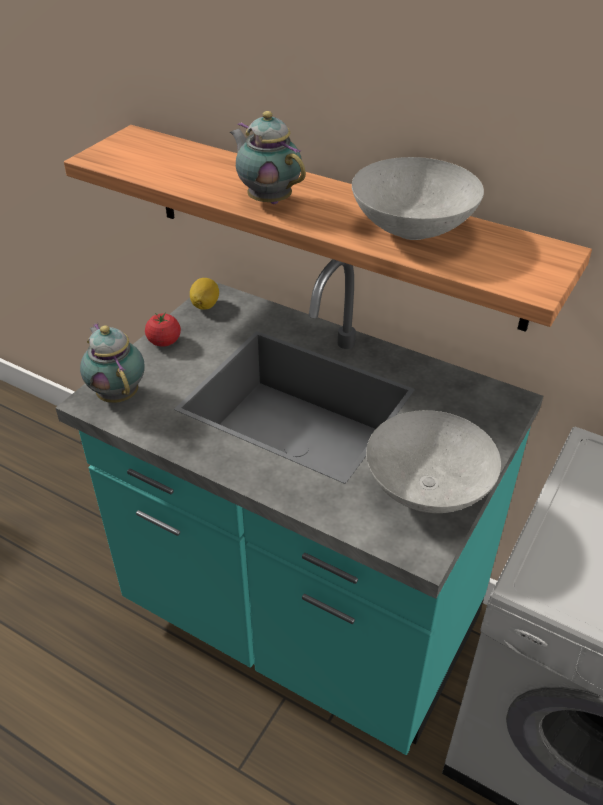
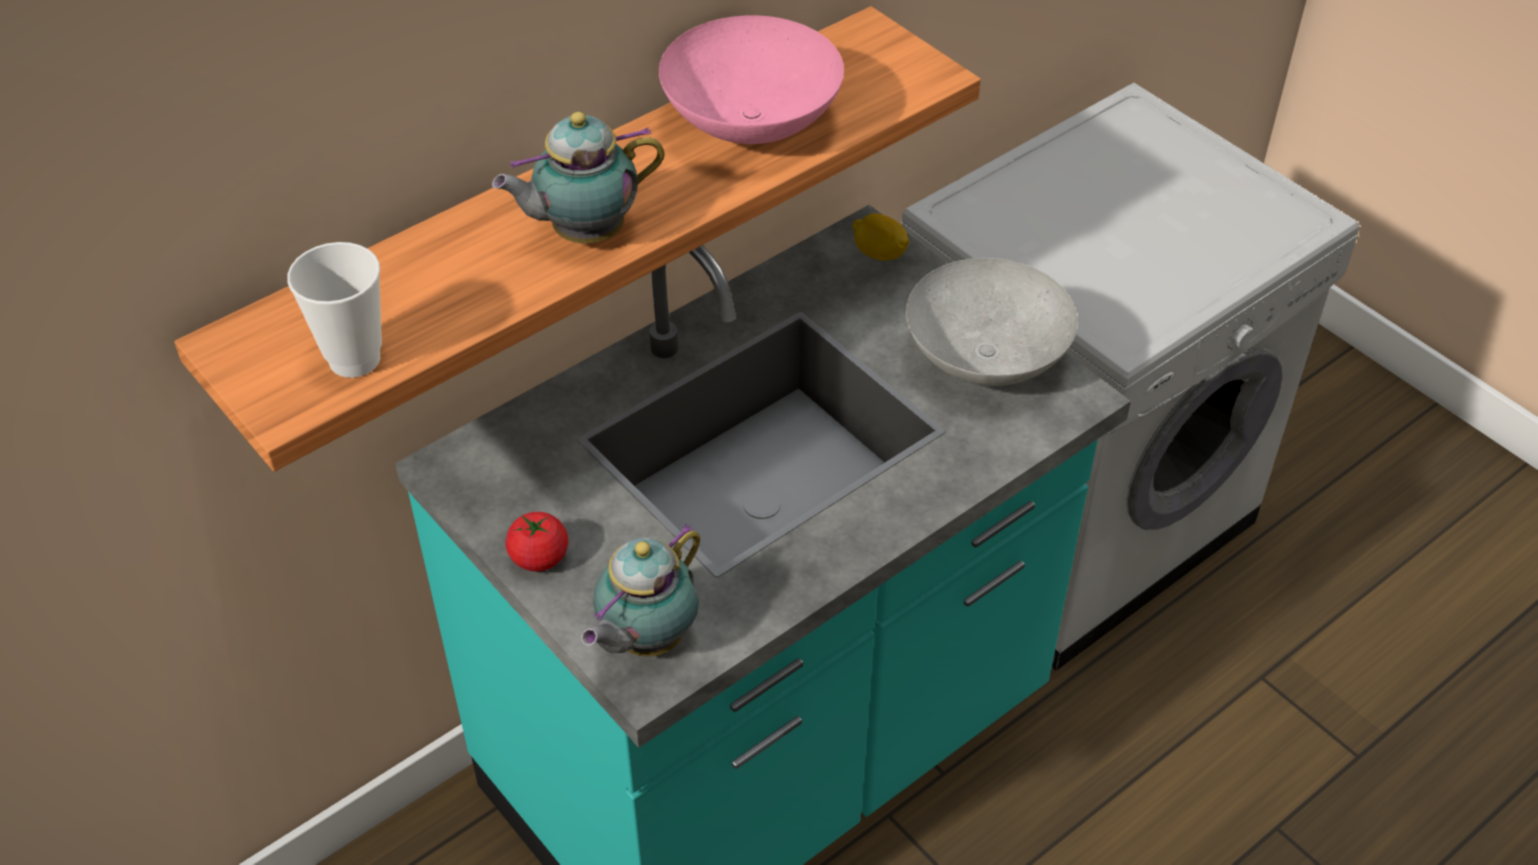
camera: 70 degrees left, 5 degrees up
teapot [80,323,145,403] -> teapot turned 45 degrees counterclockwise [581,524,700,657]
lemon [190,278,219,310] -> lemon moved to [852,213,909,261]
grey bowl [352,157,484,240] -> pink bowl [659,15,844,144]
none -> cup [287,242,382,378]

